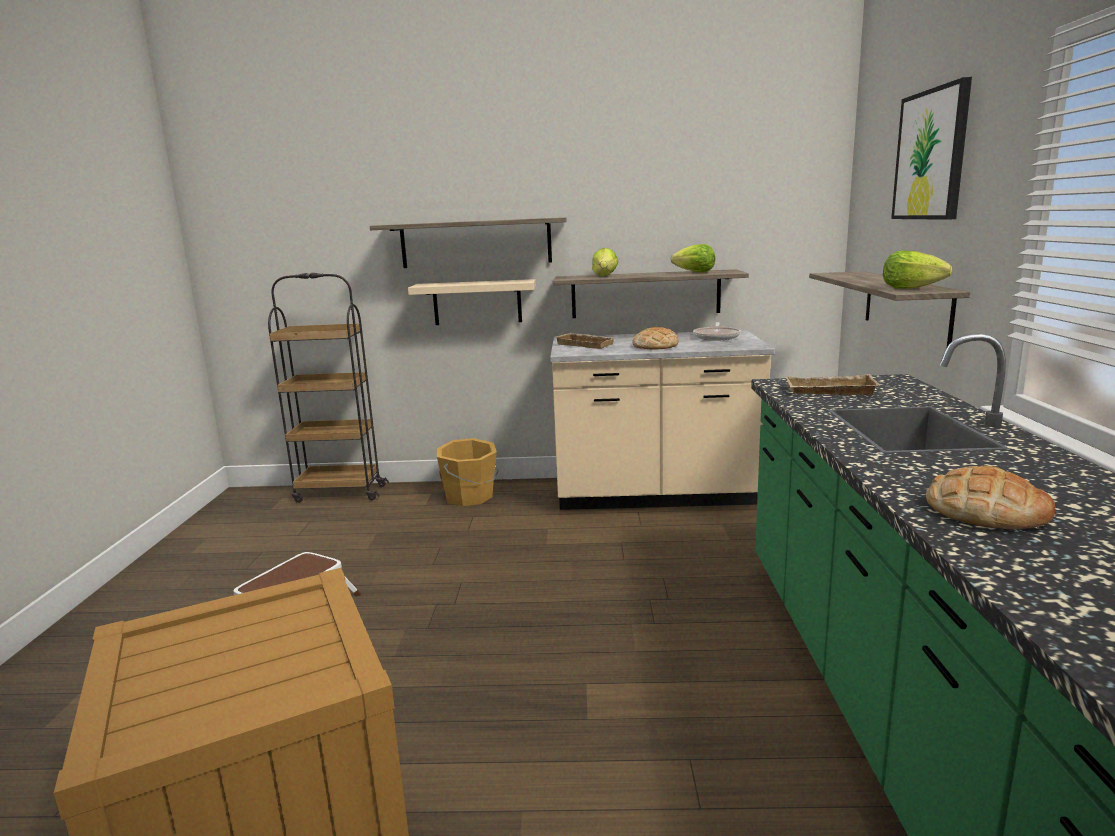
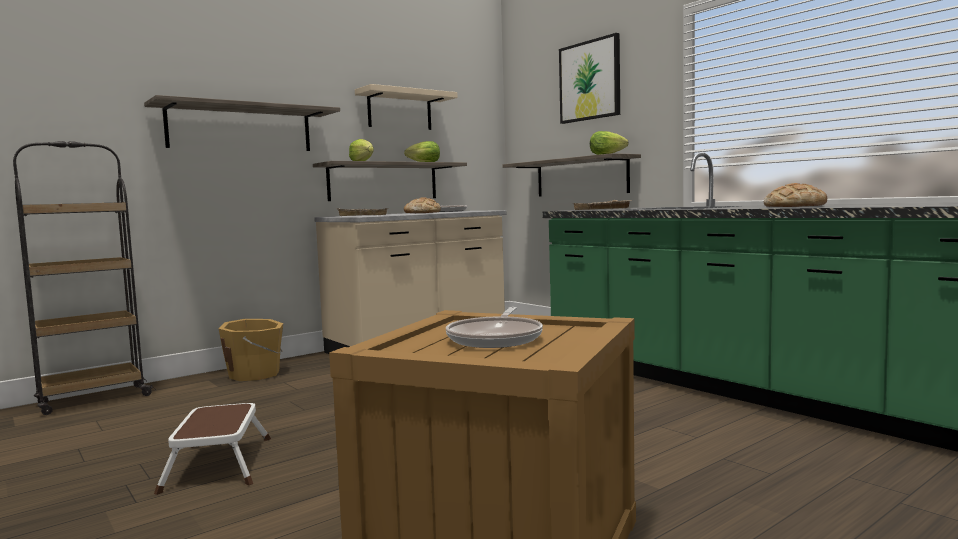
camera: 40 degrees left, 10 degrees down
beige shelf [408,279,536,325] -> beige shelf moved to [355,84,458,130]
none -> frying pan [446,307,543,348]

